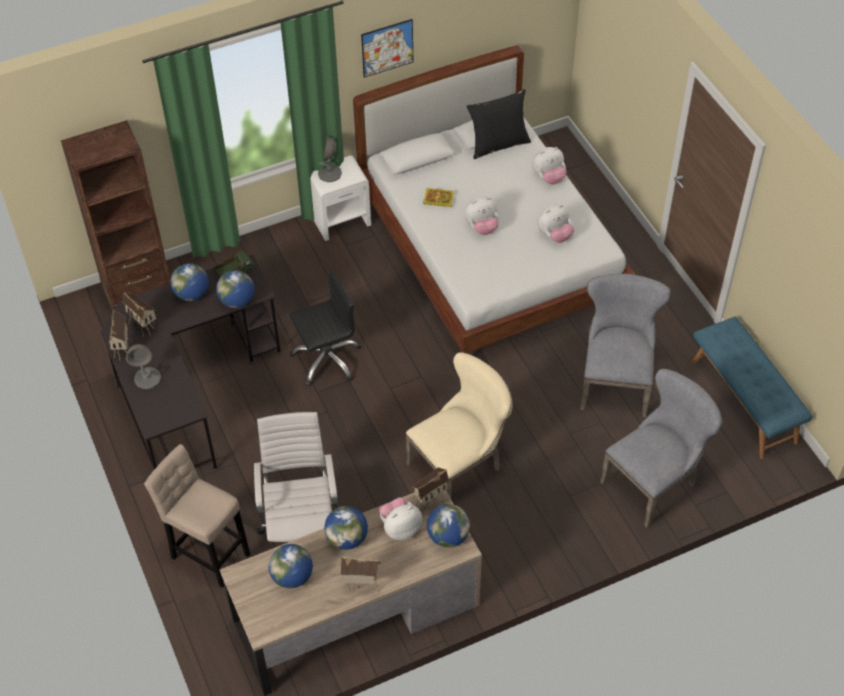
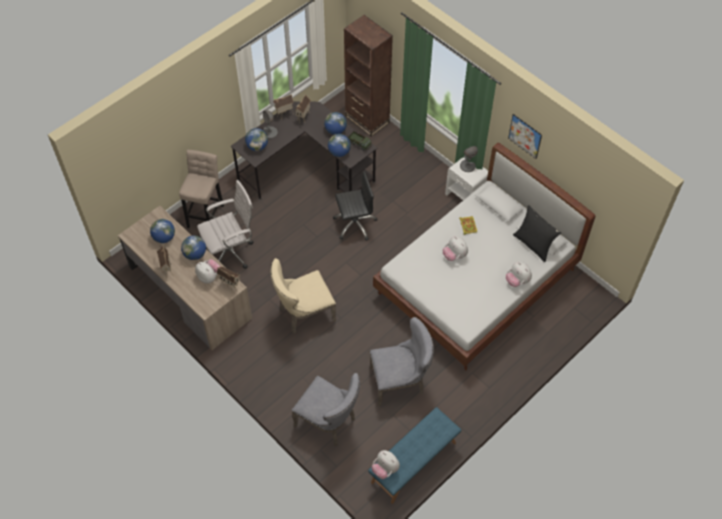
camera: 70 degrees right, 5 degrees up
black office chair [289,269,361,386] -> black office chair turned 60 degrees counterclockwise [333,171,378,241]
beige chair [406,352,513,498] -> beige chair turned 120 degrees clockwise [271,258,336,334]
globe [427,504,470,548] -> globe moved to [245,128,268,151]
plush toy [537,204,574,243] -> plush toy moved to [372,450,400,479]

